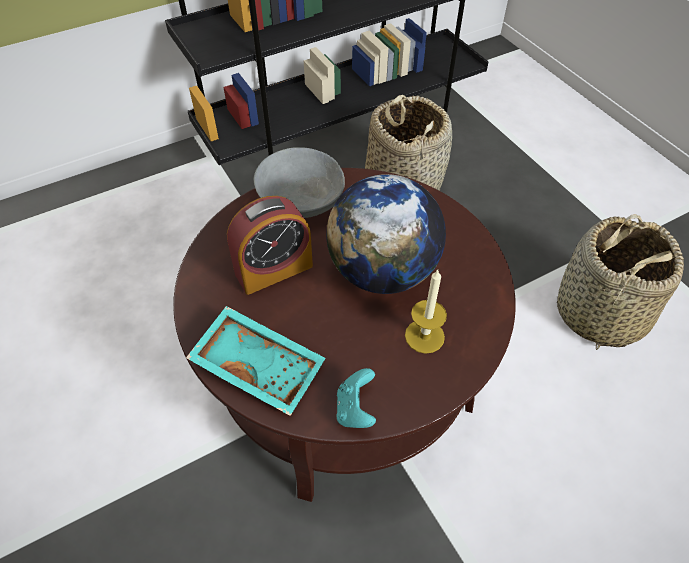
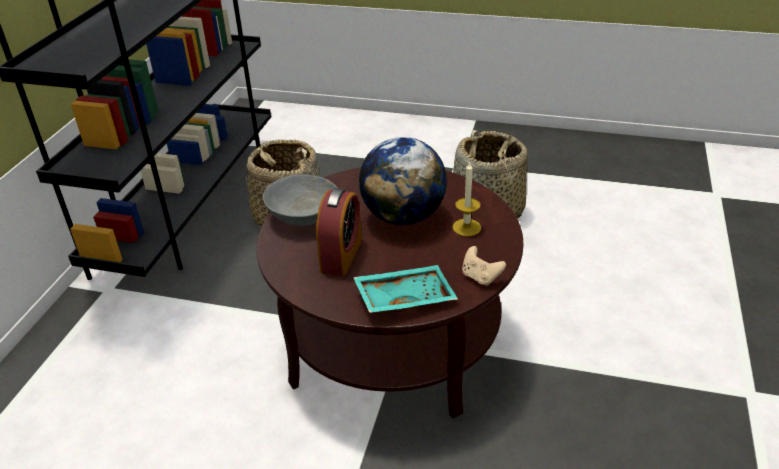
camera: 45 degrees left, 15 degrees down
turquoise game controller [336,368,376,428] -> beige game controller [462,246,506,286]

